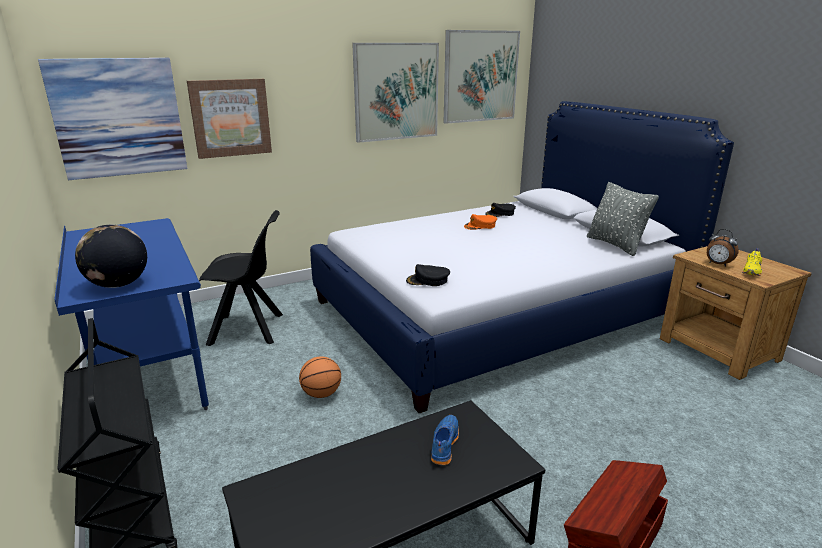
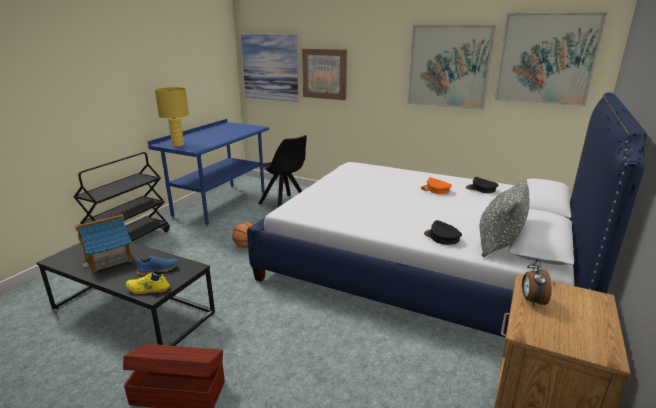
camera: 55 degrees right, 0 degrees up
globe [75,225,147,288] -> yellow table lamp [155,87,189,146]
black cap [406,264,450,286] -> black cap moved to [424,220,462,245]
yellow shoe [742,248,762,276] -> yellow shoe moved to [126,272,170,294]
none -> toy house [75,214,132,273]

